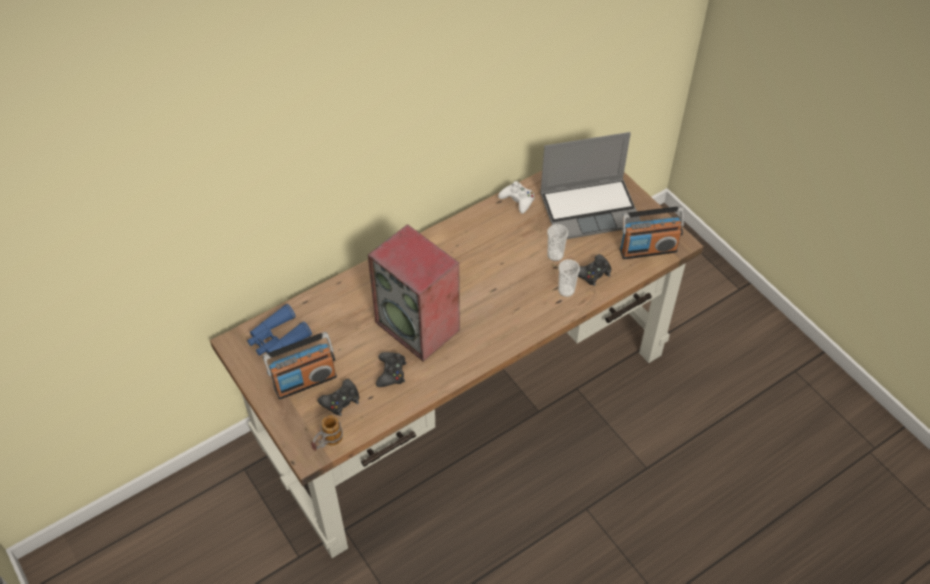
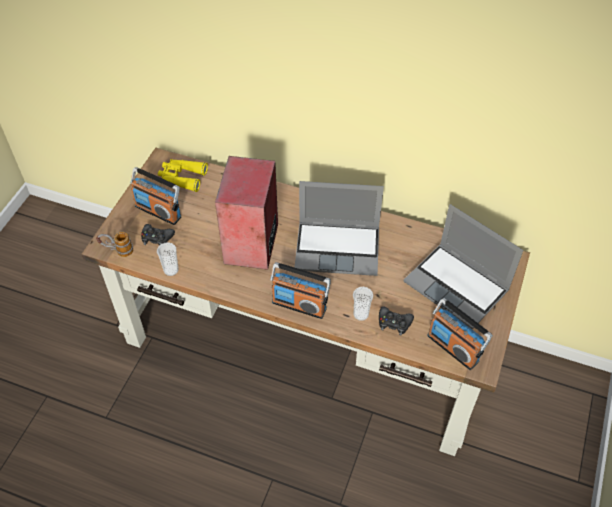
camera: 55 degrees right, 0 degrees up
blue binoculars [247,304,312,356] -> yellow binoculars [158,159,208,192]
black game controller [376,352,406,387] -> none
white game controller [498,181,534,214] -> none
cup [547,224,568,261] -> cup moved to [157,242,179,276]
none -> radio [271,262,331,319]
none -> laptop [294,181,384,276]

